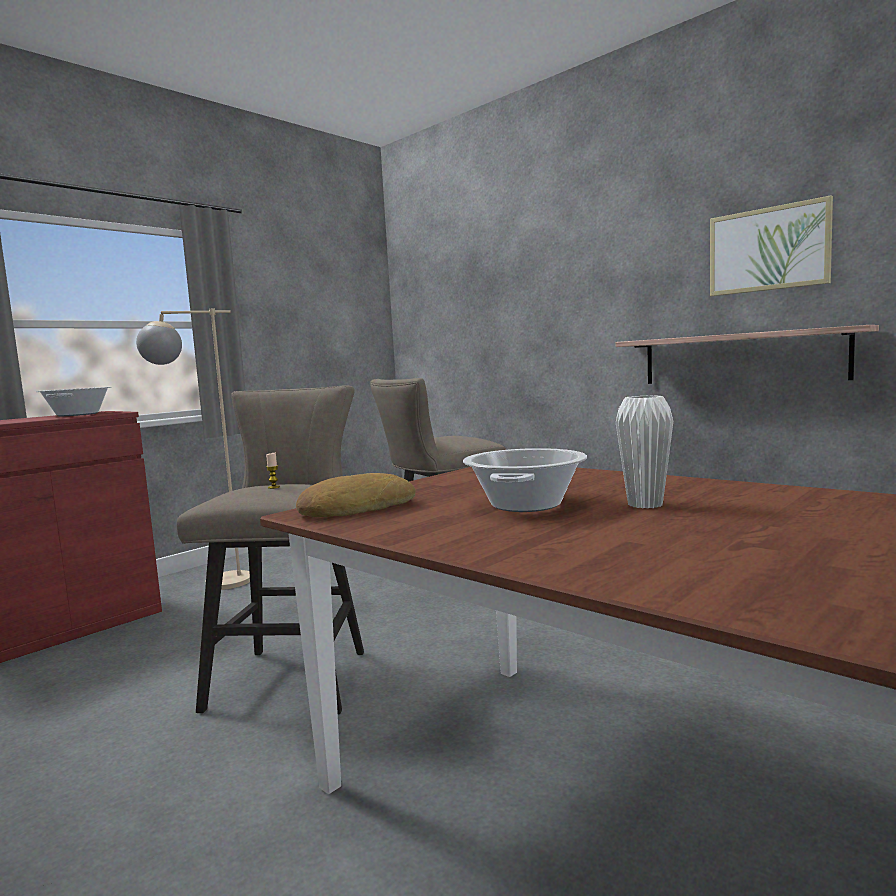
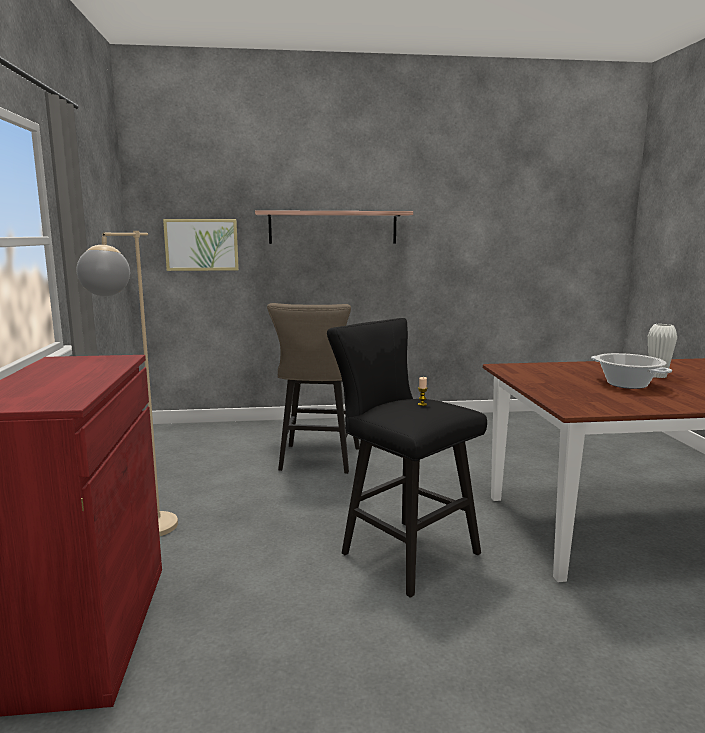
camera: 50 degrees left, 5 degrees up
cooking pot [36,387,111,416] -> none
beige stool [177,385,364,714] -> black stool [327,318,487,598]
bread [296,473,416,517] -> none
shelf [616,325,879,384] -> shelf moved to [255,210,413,244]
picture [710,195,833,296] -> picture moved to [163,219,239,271]

